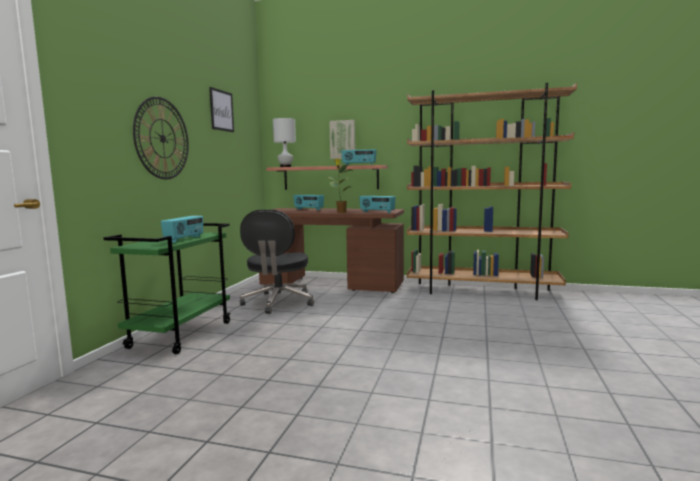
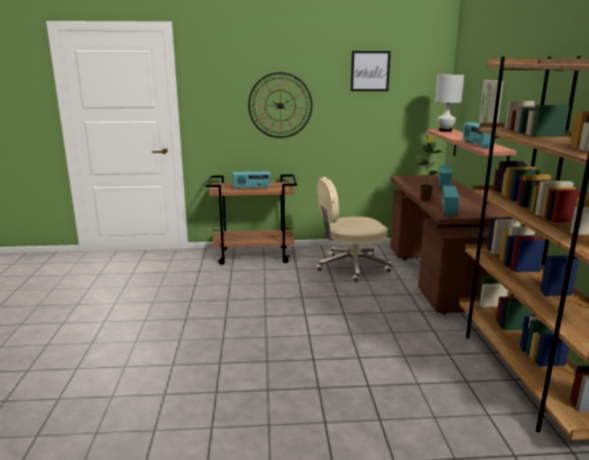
camera: 70 degrees right, 10 degrees up
green cart [103,223,230,354] -> brown cart [206,174,297,265]
black office chair [240,209,314,314] -> beige office chair [316,177,392,282]

